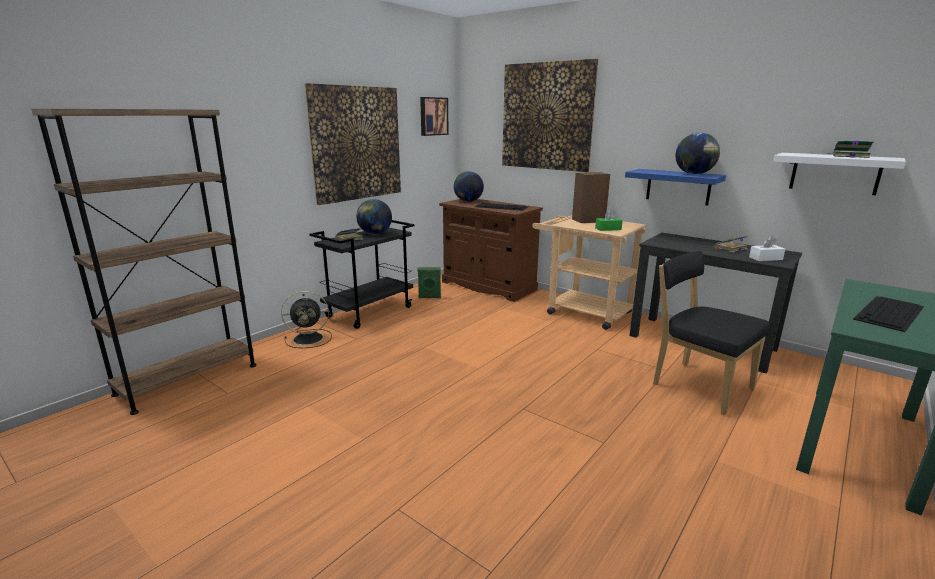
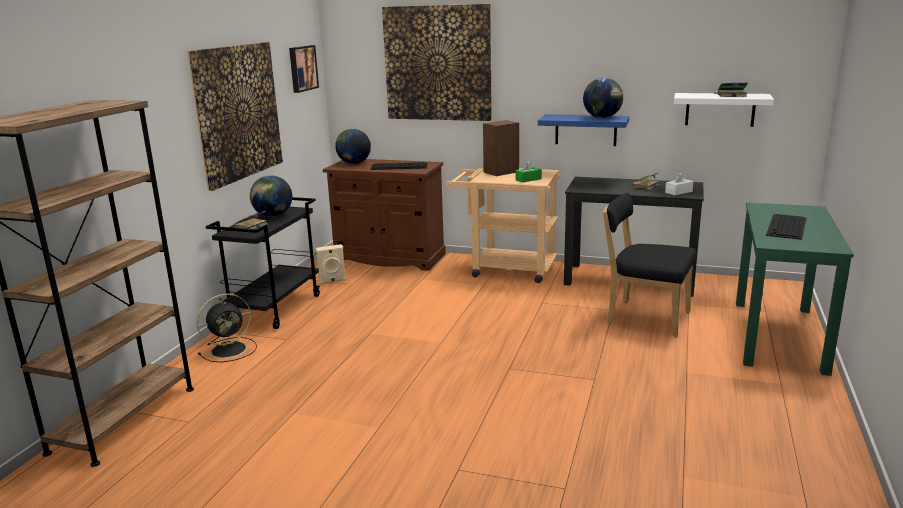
camera: 20 degrees left, 0 degrees up
green speaker [418,267,441,298] -> beige speaker [316,244,346,284]

